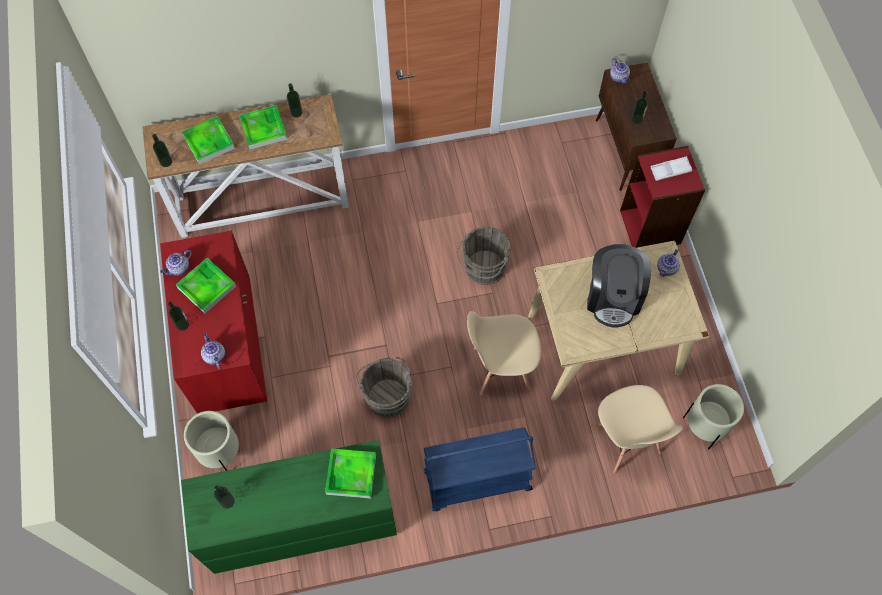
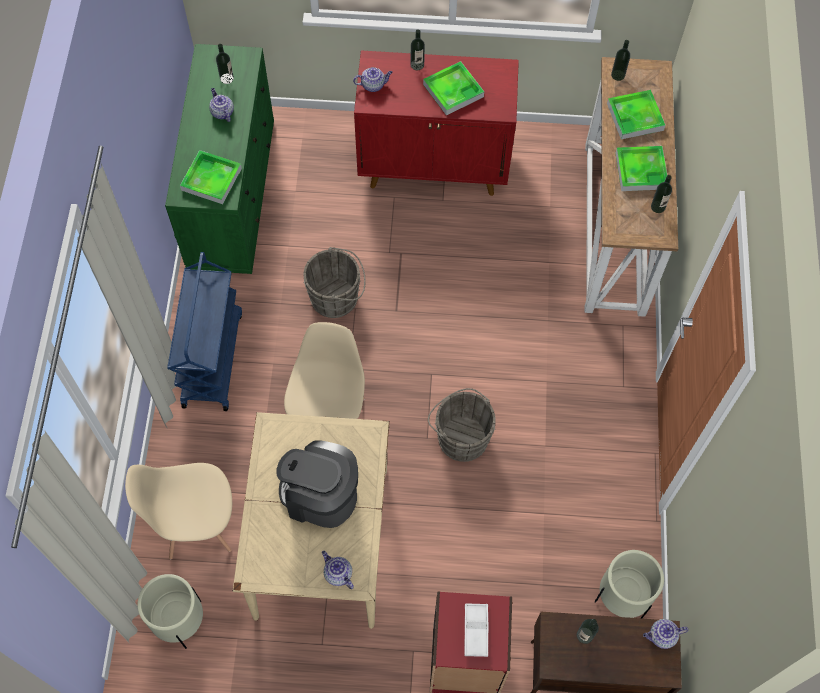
camera: 105 degrees right, 0 degrees up
teapot [160,250,192,276] -> teapot moved to [209,88,234,122]
beige planter [184,411,239,471] -> beige planter moved to [595,550,664,618]

